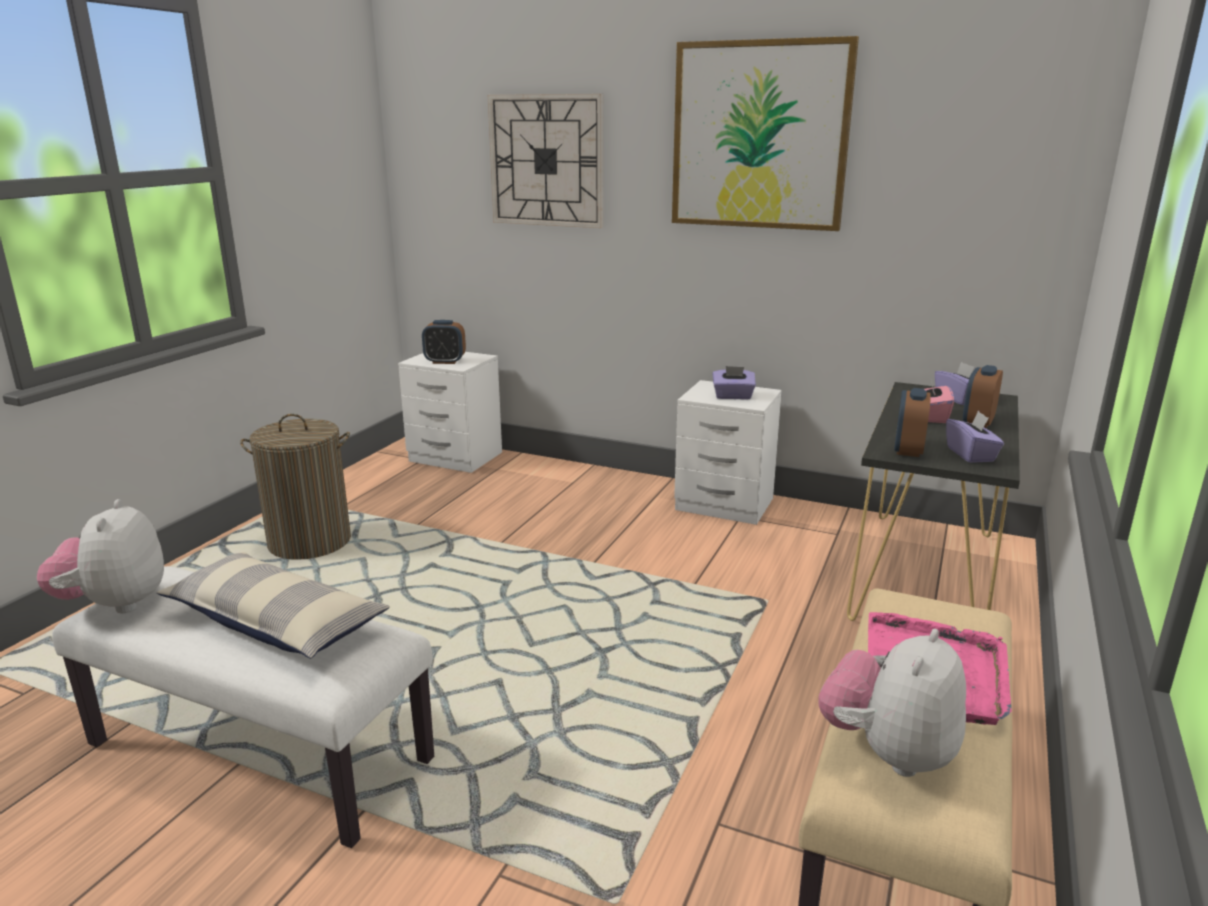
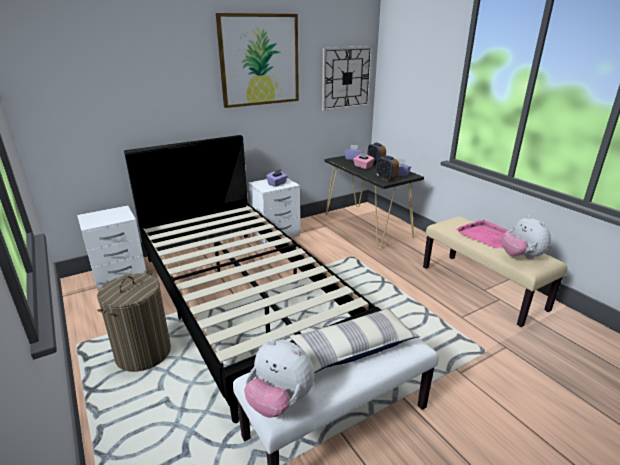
camera: 55 degrees left, 5 degrees up
alarm clock [422,320,466,364] -> none
wall clock [488,94,603,228] -> wall clock moved to [322,46,373,111]
none -> black bed [124,135,382,423]

